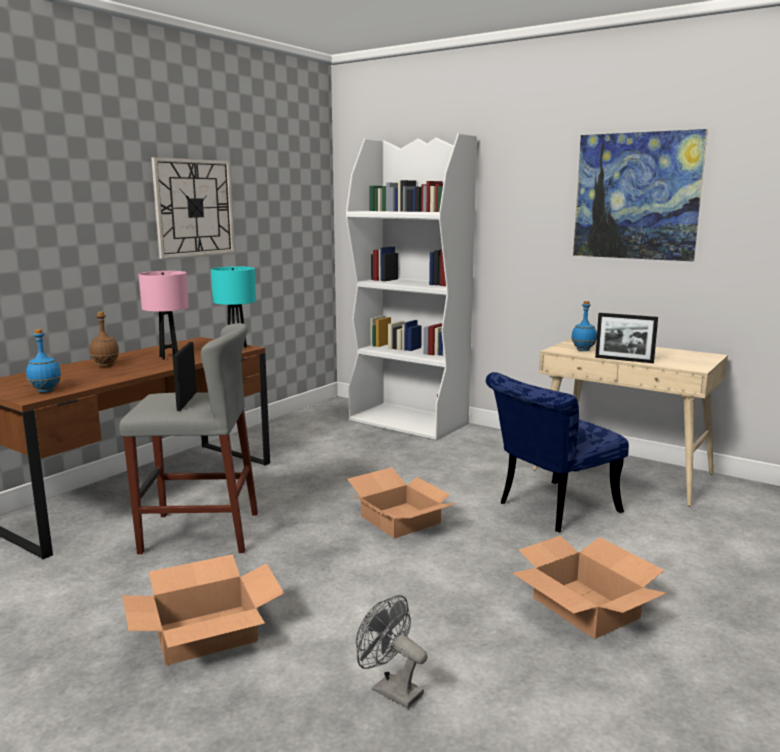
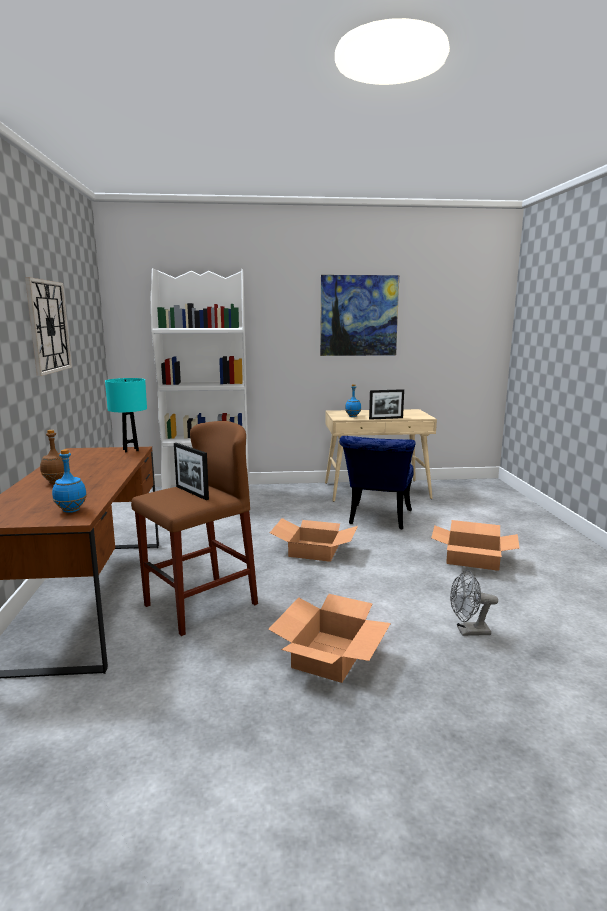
camera: 40 degrees left, 0 degrees up
grey stool [119,323,258,554] -> brown stool [131,421,258,636]
pink table lamp [138,271,189,360] -> none

